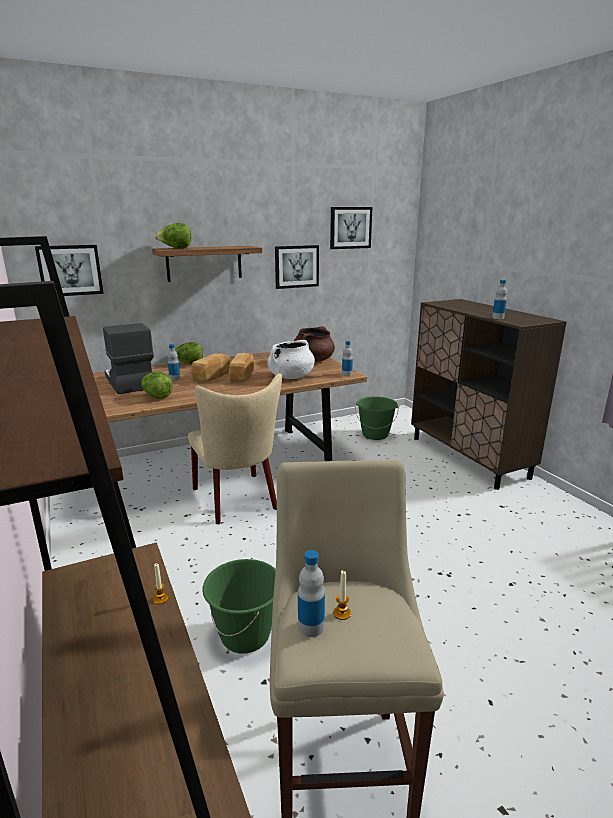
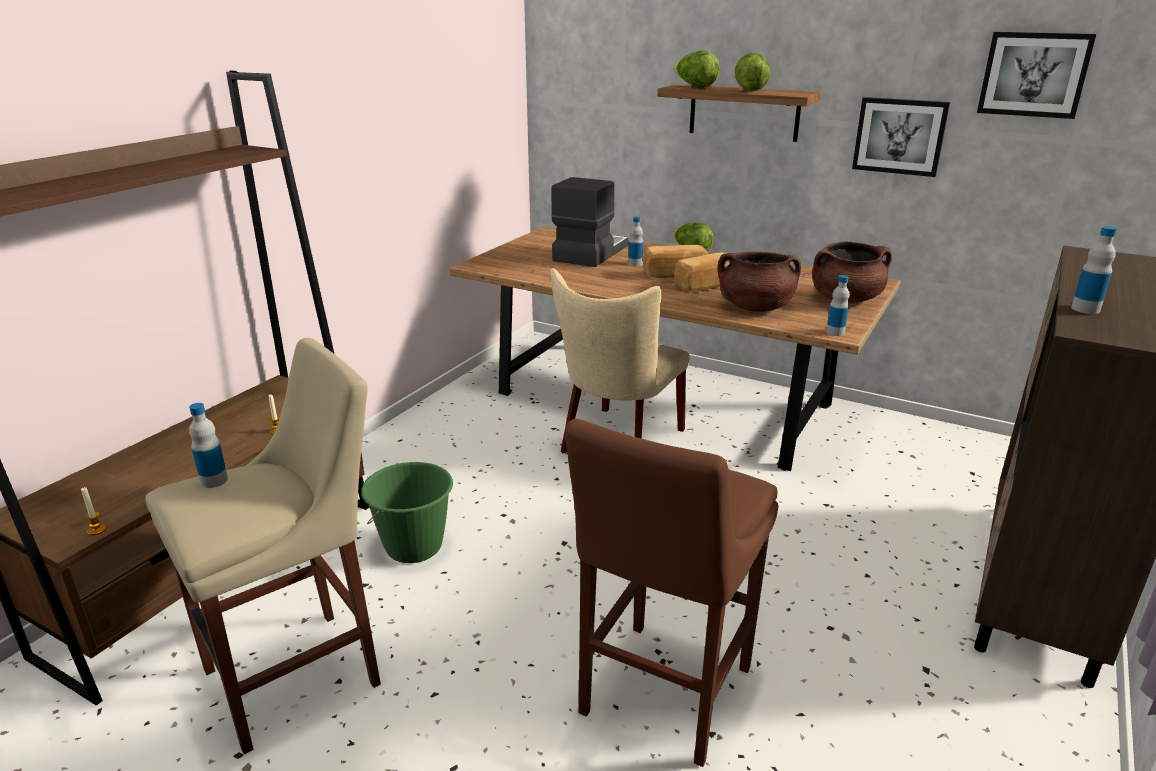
camera: 55 degrees right, 5 degrees up
picture [35,245,104,296] -> none
lettuce [141,372,173,399] -> lettuce moved to [735,53,771,91]
white cooking pot [267,340,315,379] -> brown cooking pot [718,251,801,312]
candle [333,570,351,620] -> candle moved to [81,487,107,535]
green bucket [355,396,399,440] -> none
none -> brown stool [565,419,778,767]

